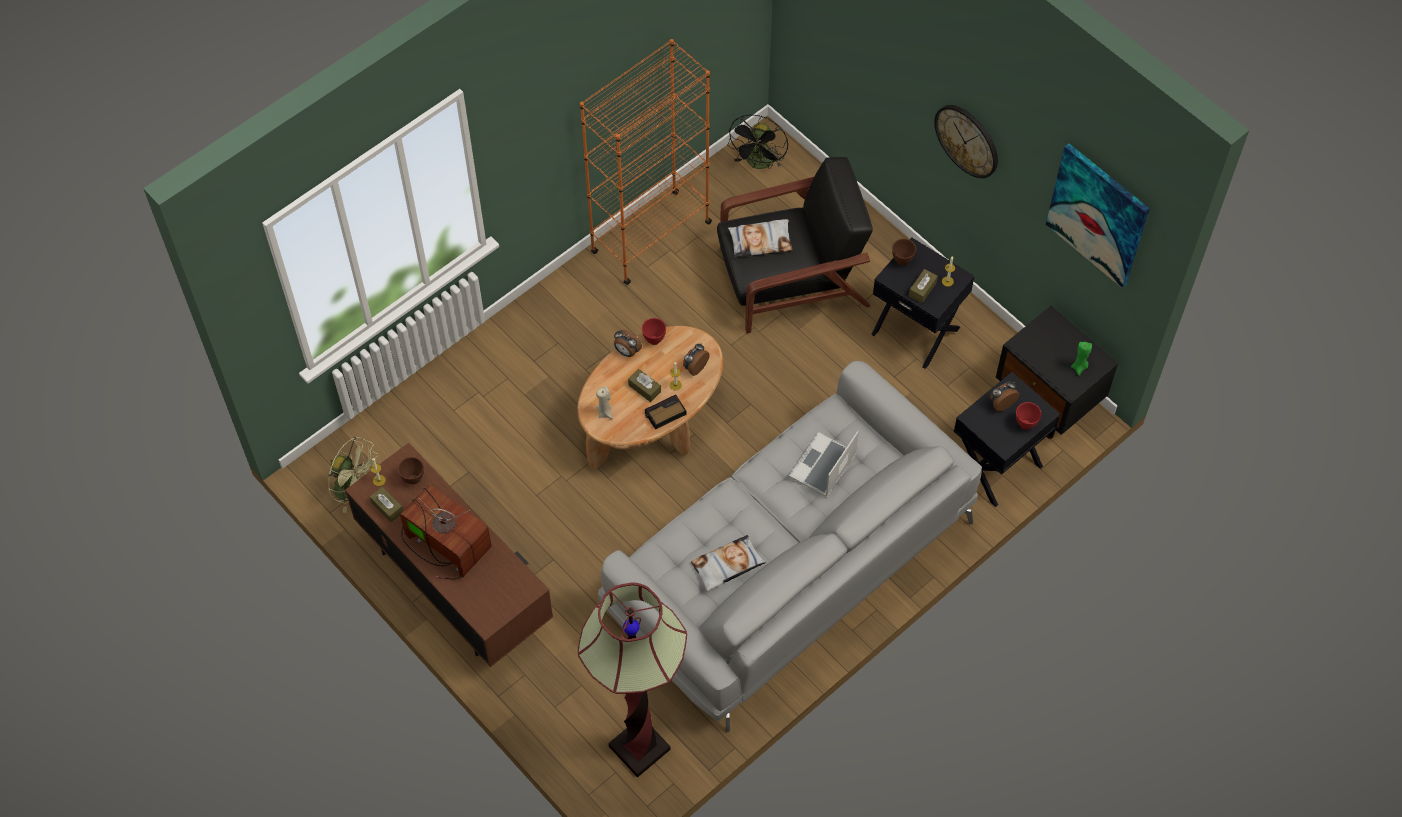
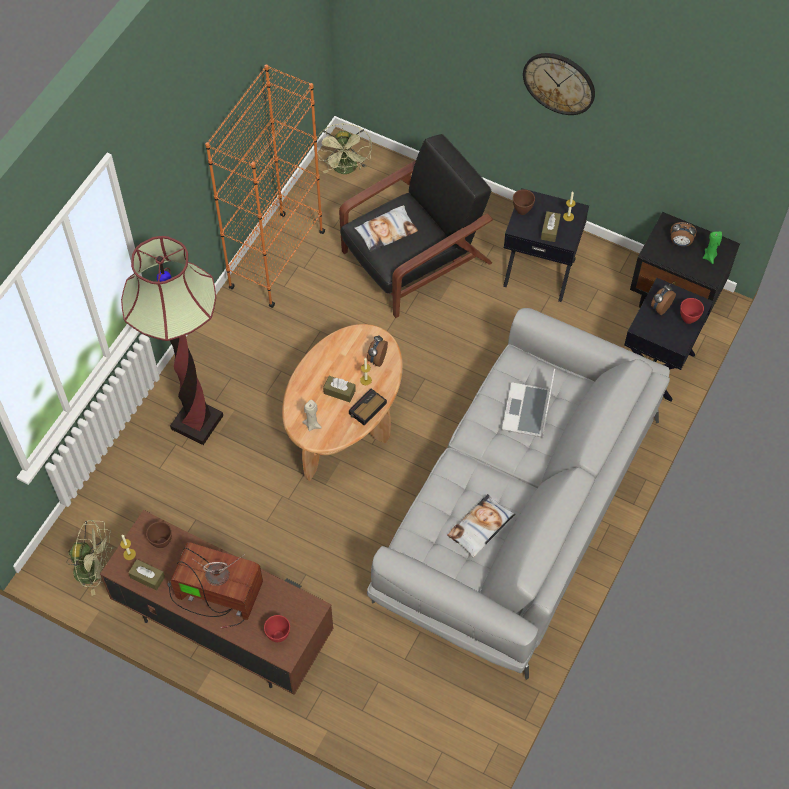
camera: 20 degrees left, 0 degrees up
floor lamp [577,582,687,777] -> floor lamp moved to [121,236,223,445]
alarm clock [614,330,642,357] -> alarm clock moved to [670,222,696,246]
red bowl [642,318,666,345] -> red bowl moved to [264,615,290,642]
black fan [727,115,788,169] -> green fan [317,124,372,174]
picture [1046,143,1150,288] -> none

